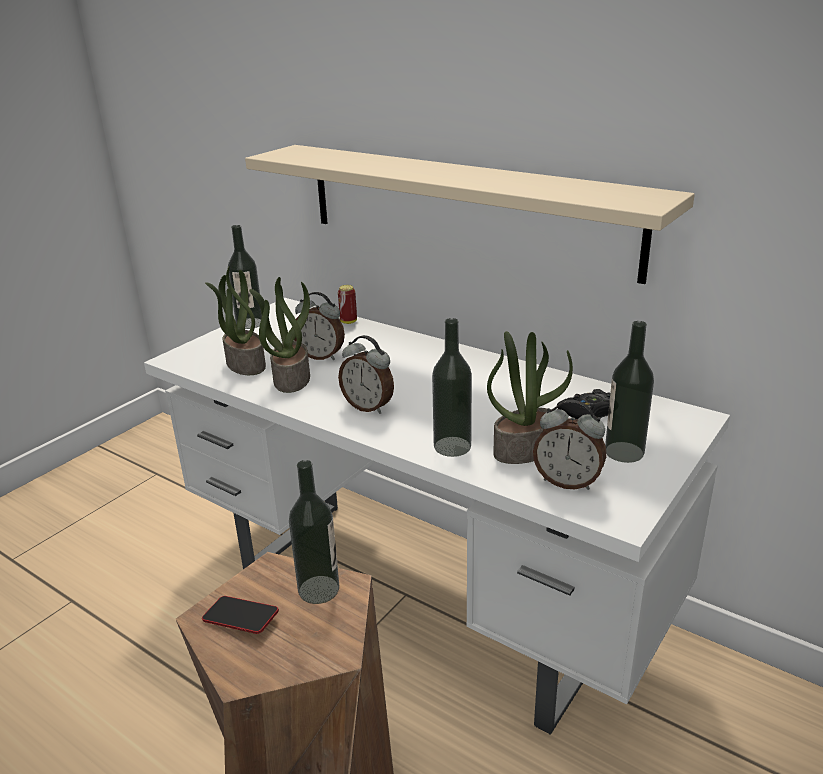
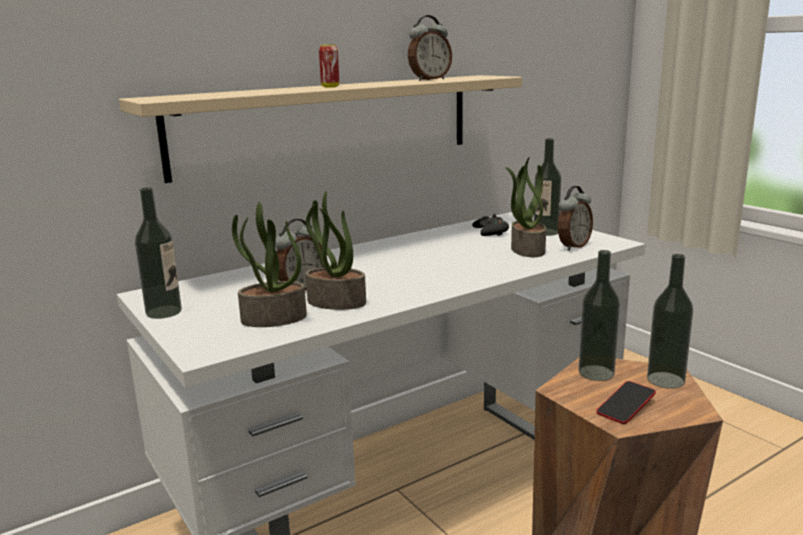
camera: 70 degrees left, 10 degrees down
can [338,285,357,324] -> can moved to [319,44,339,88]
alarm clock [338,335,394,414] -> alarm clock moved to [408,15,452,81]
bottle [432,318,472,457] -> bottle moved to [647,254,693,389]

